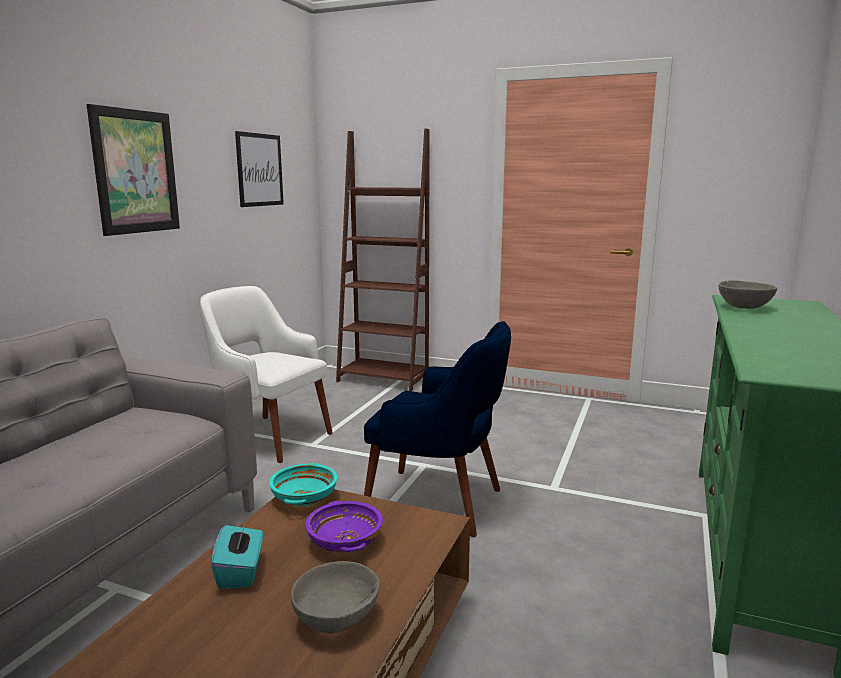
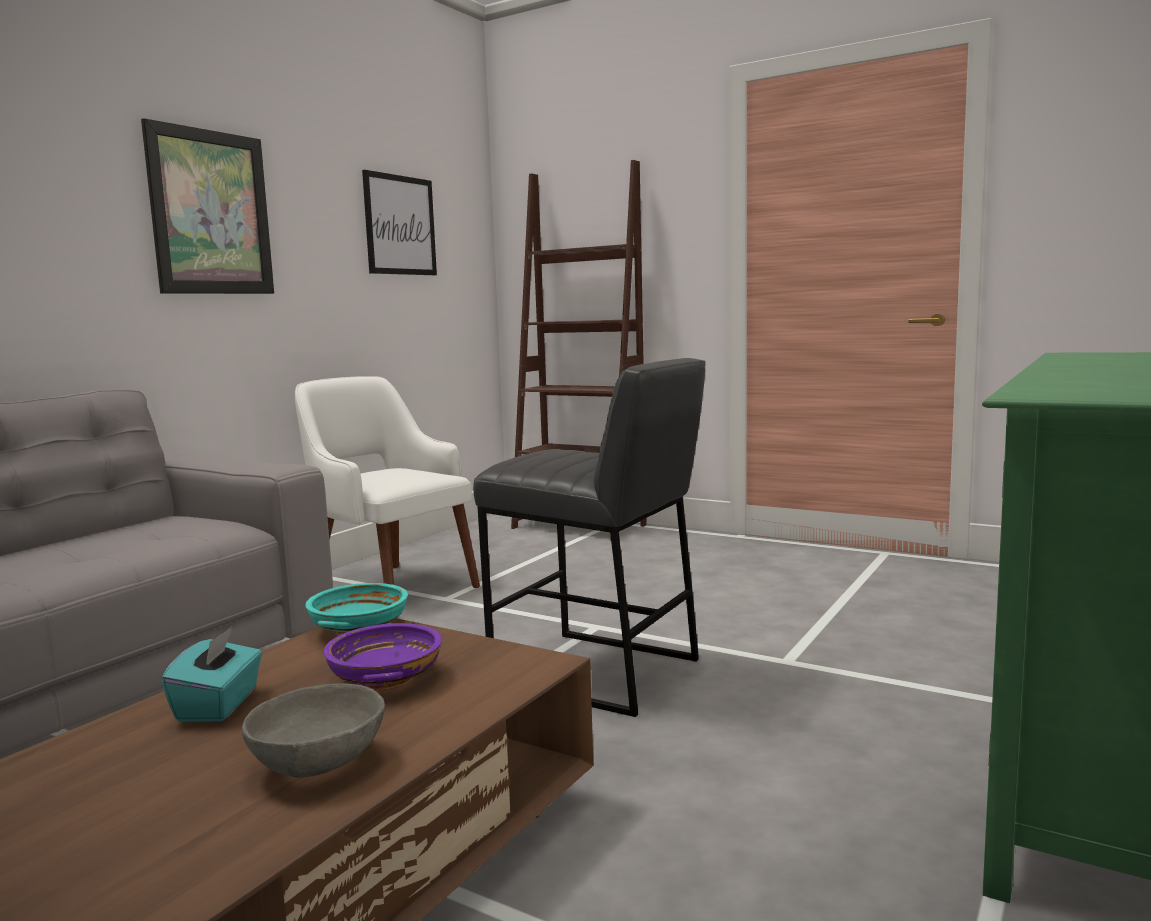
camera: 10 degrees right, 5 degrees down
blue armchair [364,321,511,537] -> grey stool [473,358,706,717]
grey bowl [718,280,777,309] -> none

